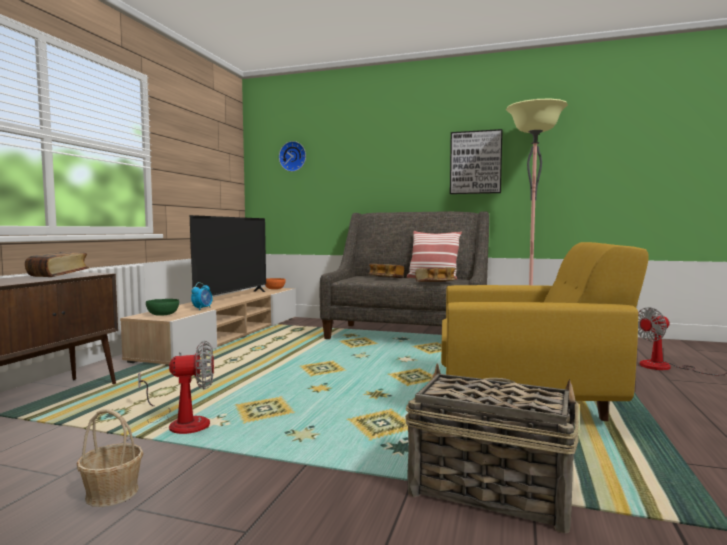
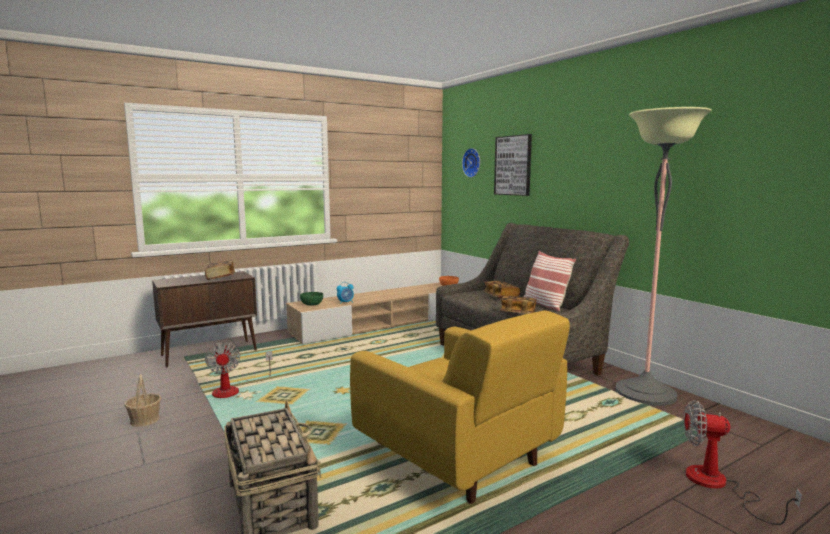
camera: 40 degrees right, 5 degrees up
fan [138,341,214,434] -> fan turned 45 degrees clockwise [205,342,272,398]
television [190,215,266,296] -> none
picture [450,129,502,194] -> picture moved to [494,134,532,196]

